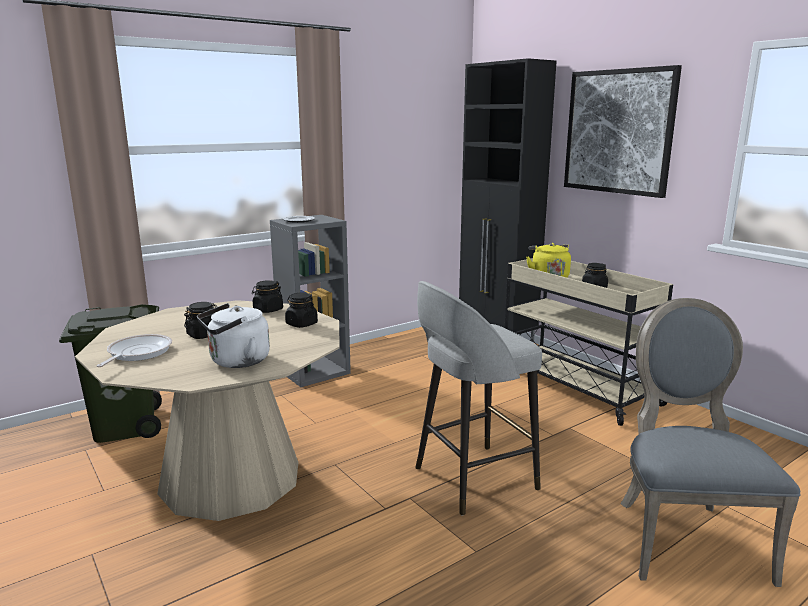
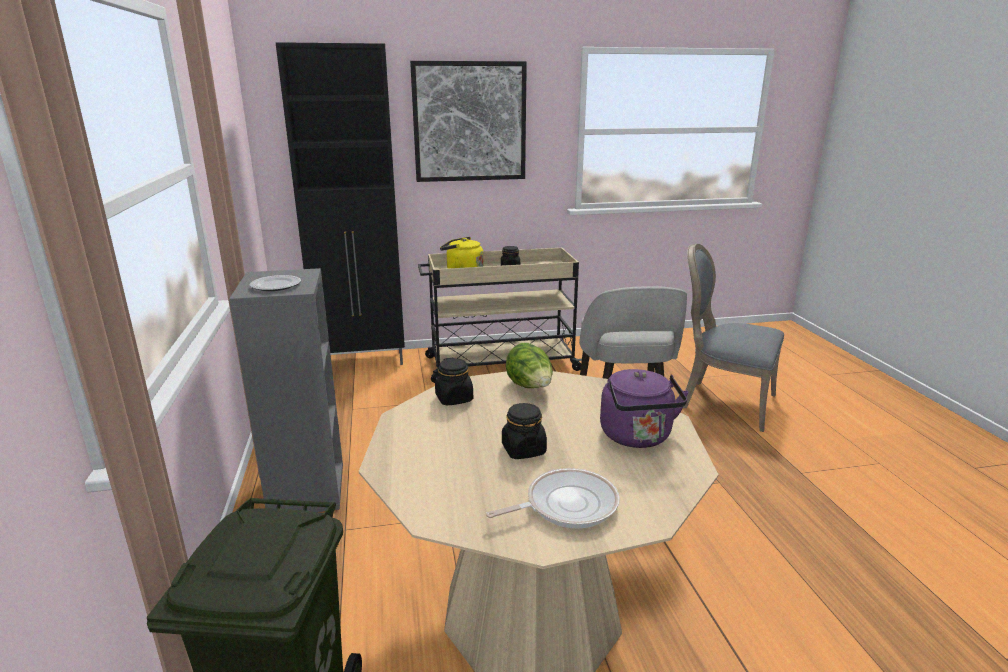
camera: 65 degrees left, 5 degrees up
frying pan [97,334,172,367] -> frying pan turned 120 degrees clockwise [486,468,620,529]
white kettle [197,303,270,368] -> purple kettle [600,369,689,448]
black jar [285,293,318,328] -> lettuce [506,343,553,388]

